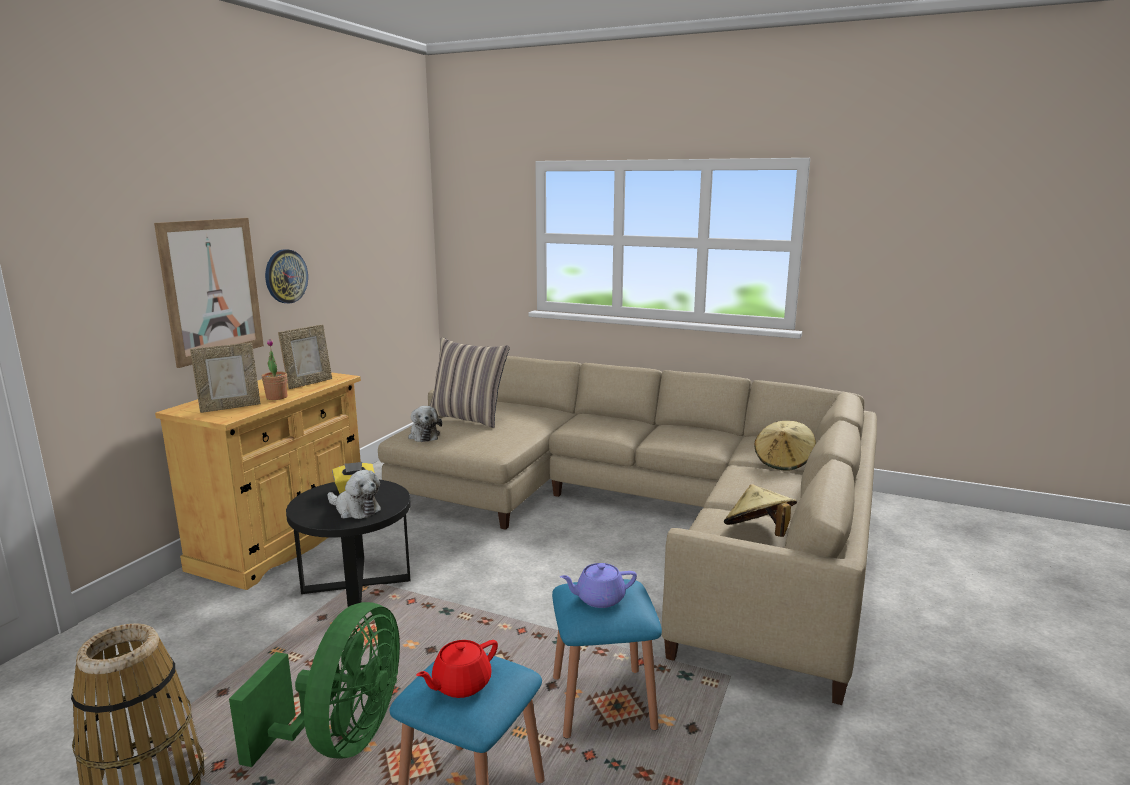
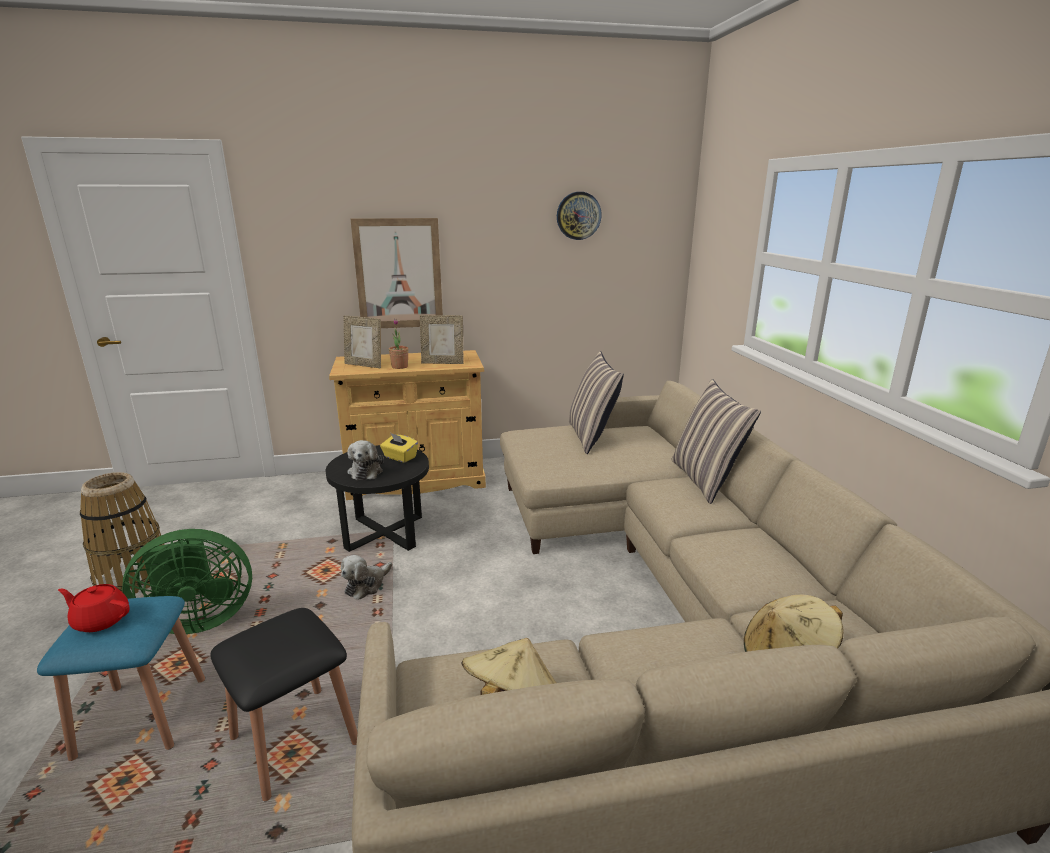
camera: 55 degrees right, 5 degrees up
wall clock [265,249,308,304] -> wall clock moved to [557,192,602,240]
plush toy [408,406,442,442] -> plush toy moved to [341,555,392,600]
blue stool [552,579,662,739] -> black stool [210,608,357,801]
purple teapot [560,563,637,608] -> none
none -> pillow [671,379,761,504]

